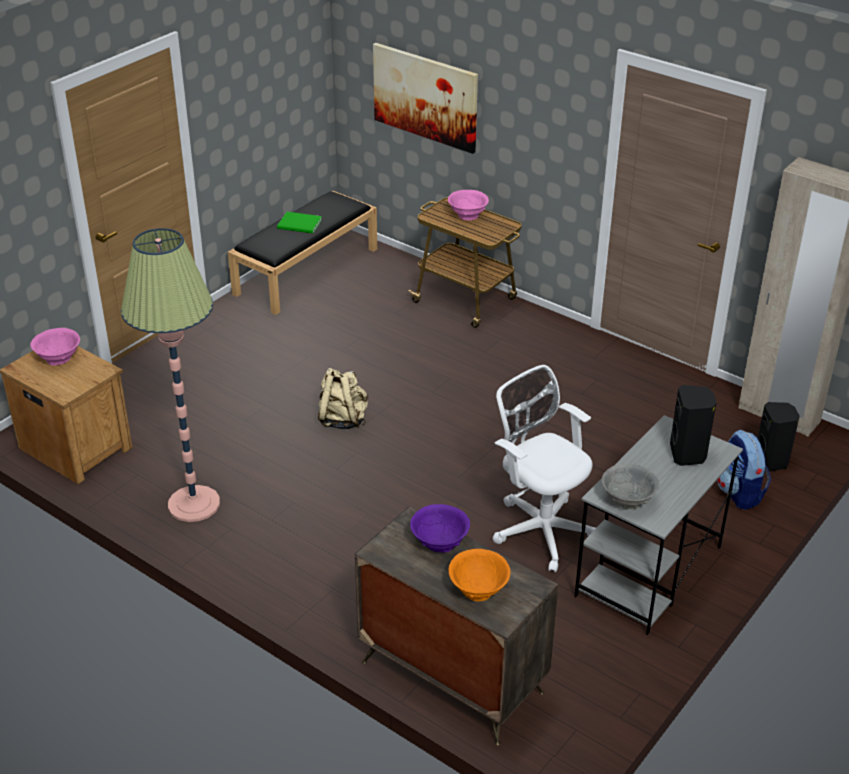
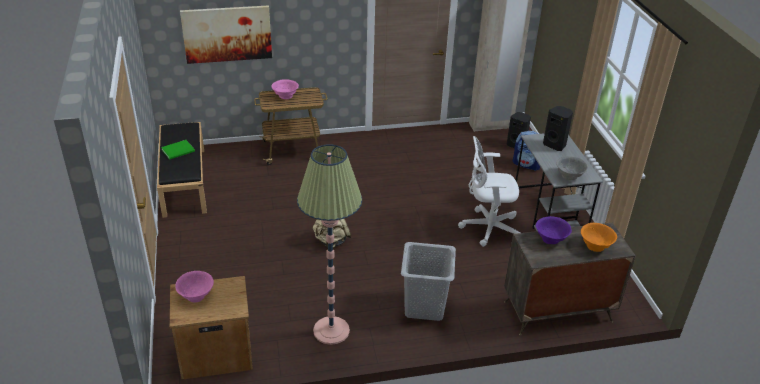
camera: 50 degrees left, 0 degrees up
none -> grey laundry basket [401,242,456,321]

